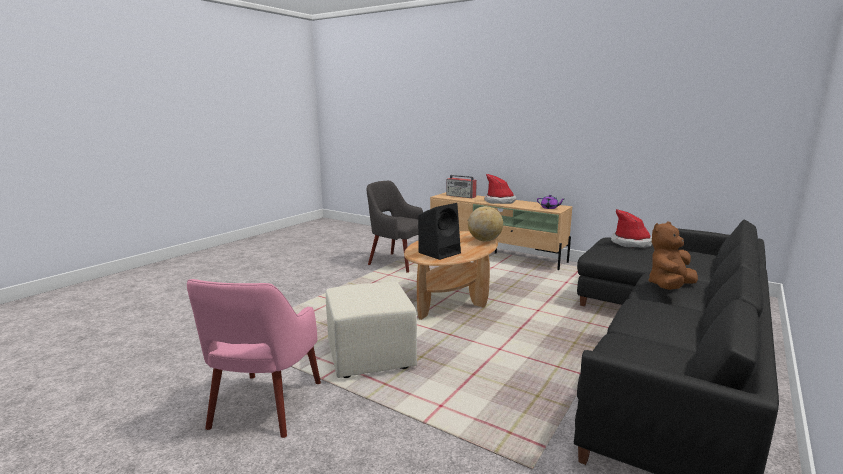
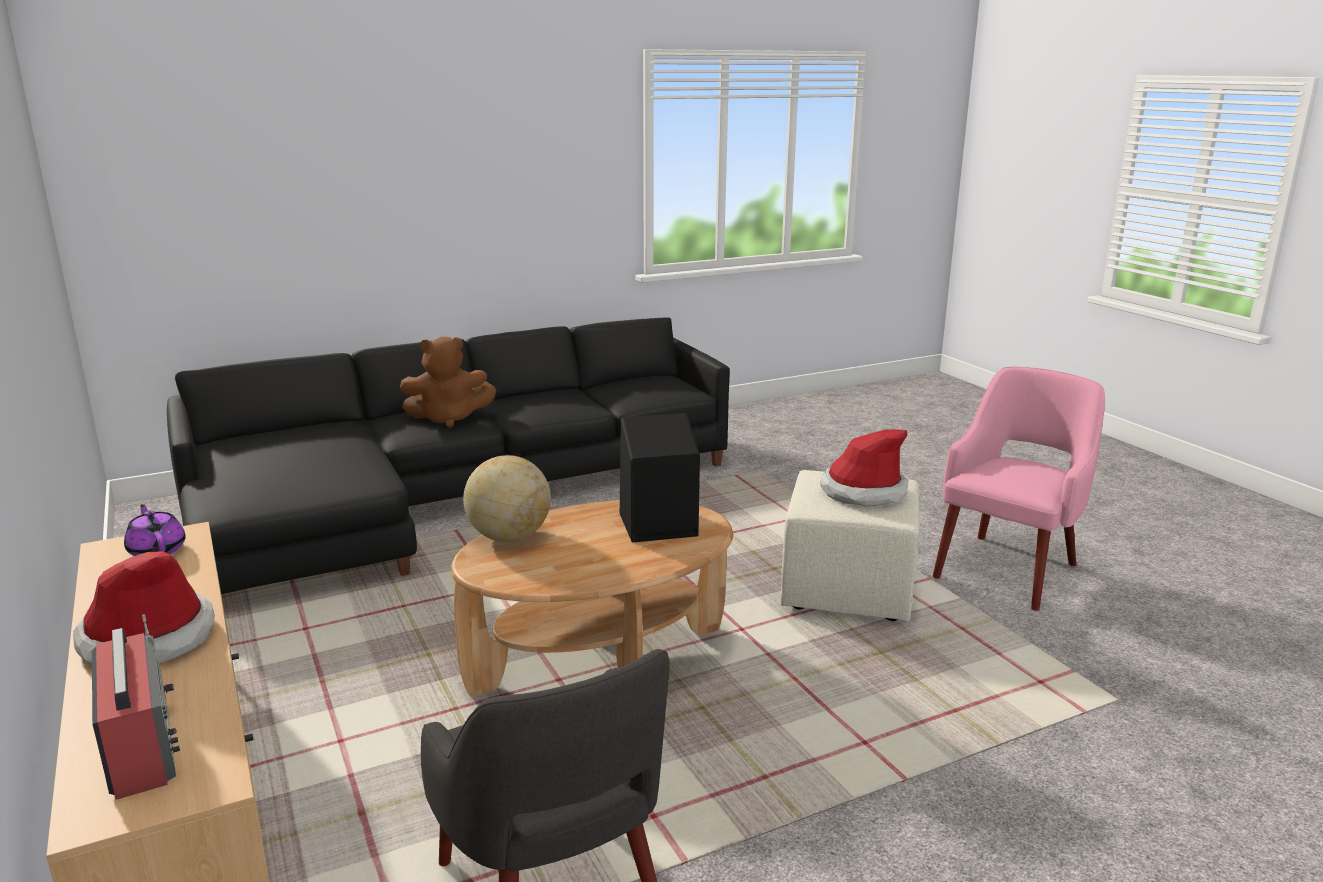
camera: 150 degrees left, 5 degrees up
hat [611,209,652,247] -> hat moved to [821,429,908,506]

